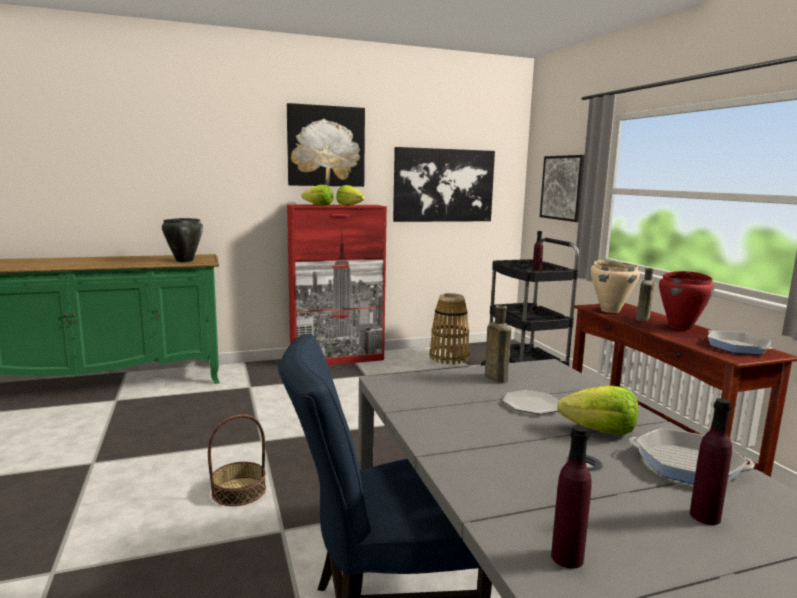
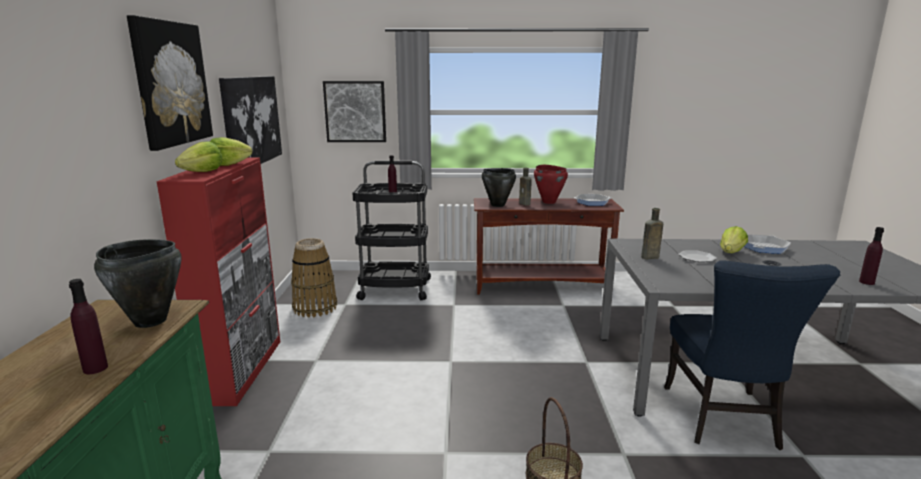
camera: 70 degrees left, 5 degrees up
beige cooking pot [591,260,640,313] -> black cooking pot [482,168,516,207]
purple bottle [690,398,732,525] -> purple bottle moved to [69,279,108,374]

